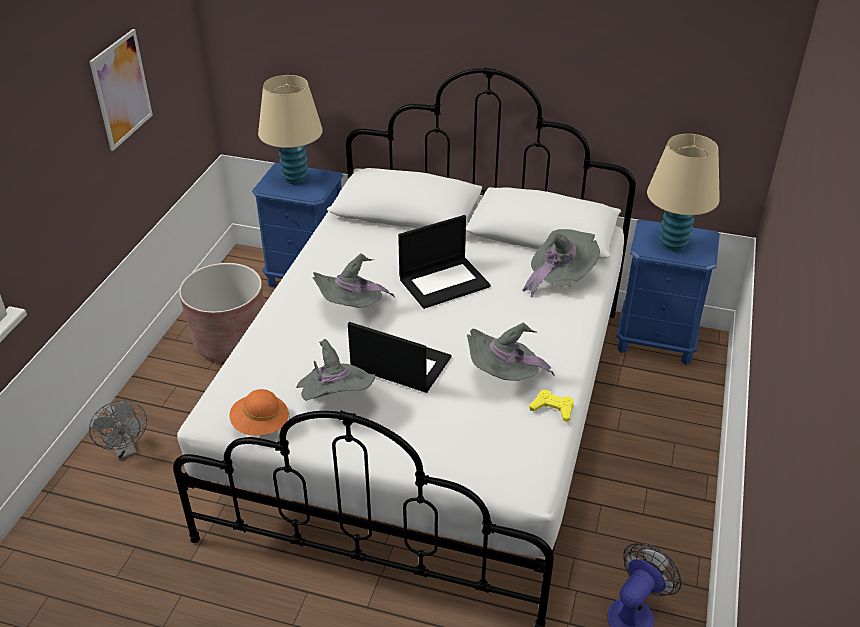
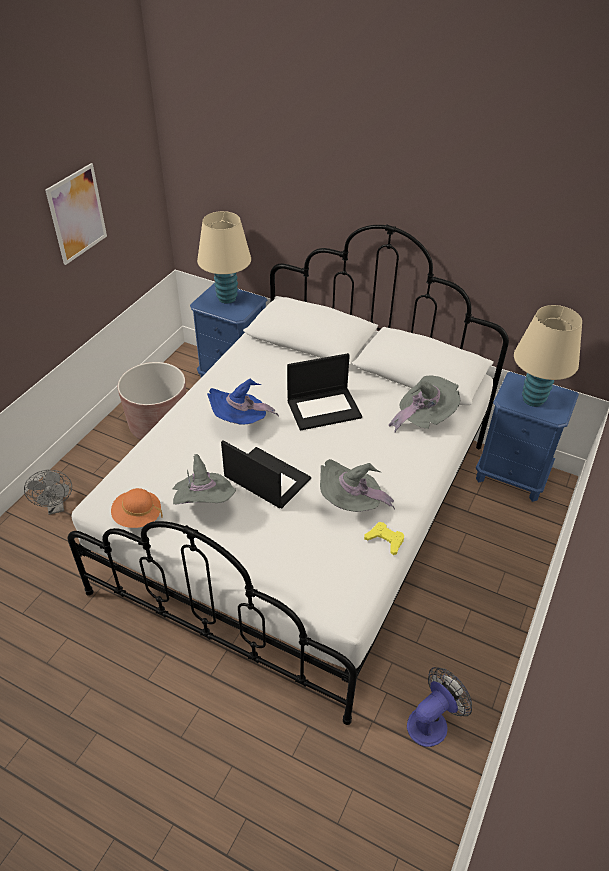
camera: 10 degrees right, 5 degrees up
grey hat [312,253,395,308] -> blue hat [207,379,279,425]

